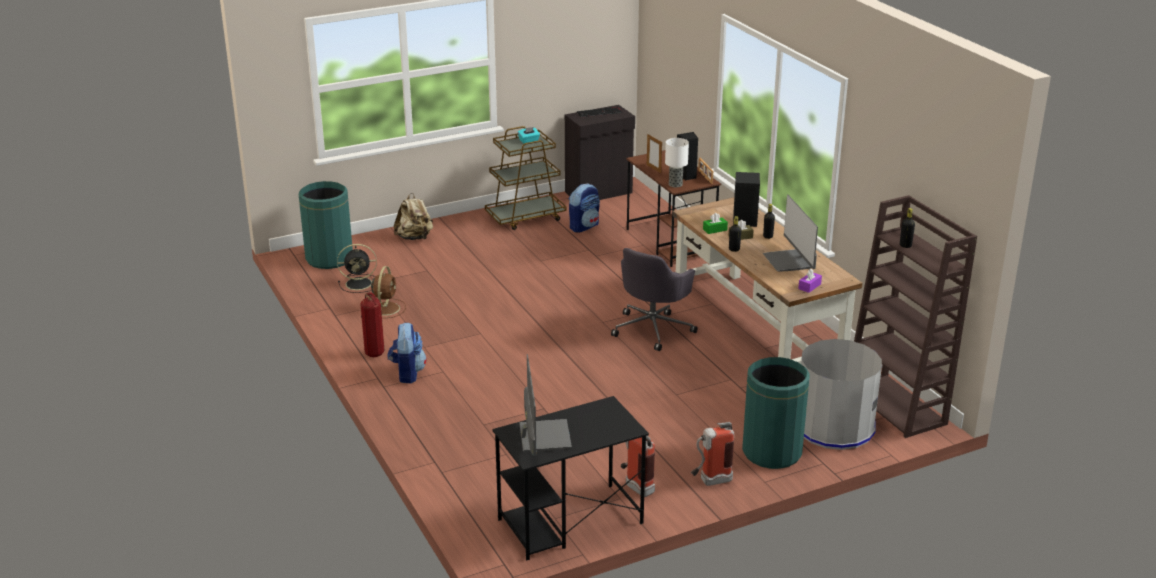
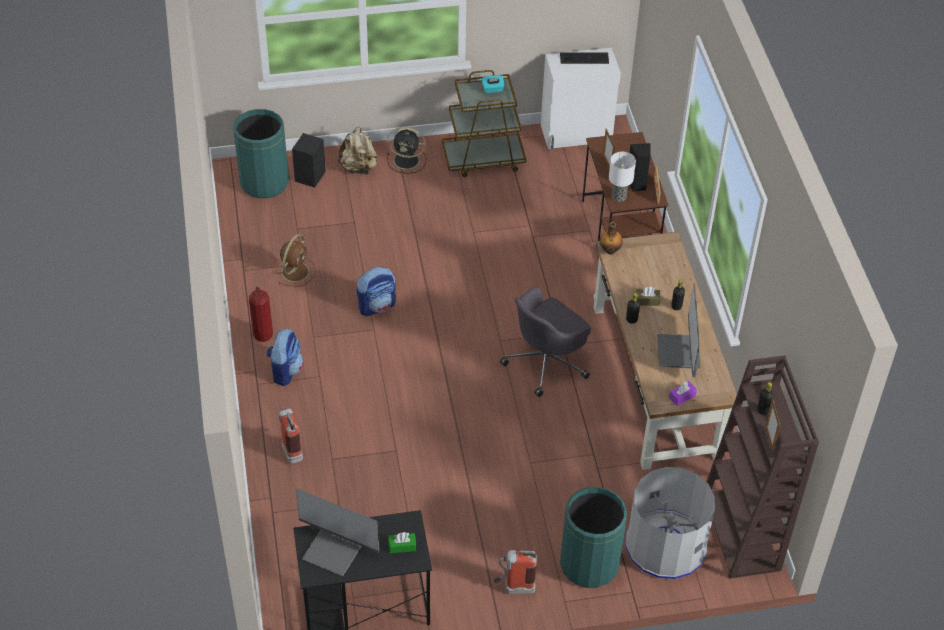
camera: 15 degrees right, 20 degrees up
black fan [337,244,377,293] -> black fan moved to [387,127,426,174]
monitor [520,354,572,455] -> monitor turned 105 degrees clockwise [296,488,379,576]
black cabinet [565,105,635,200] -> white cabinet [541,48,621,149]
backpack [569,183,600,233] -> backpack moved to [357,266,396,316]
fire extinguisher [621,436,655,497] -> fire extinguisher moved to [279,408,303,464]
green tissue box [703,213,728,234] -> green tissue box moved to [388,532,416,553]
black speaker [733,172,760,227] -> black speaker moved to [292,133,326,188]
none -> bottle [600,222,623,255]
none -> picture frame [765,398,781,453]

